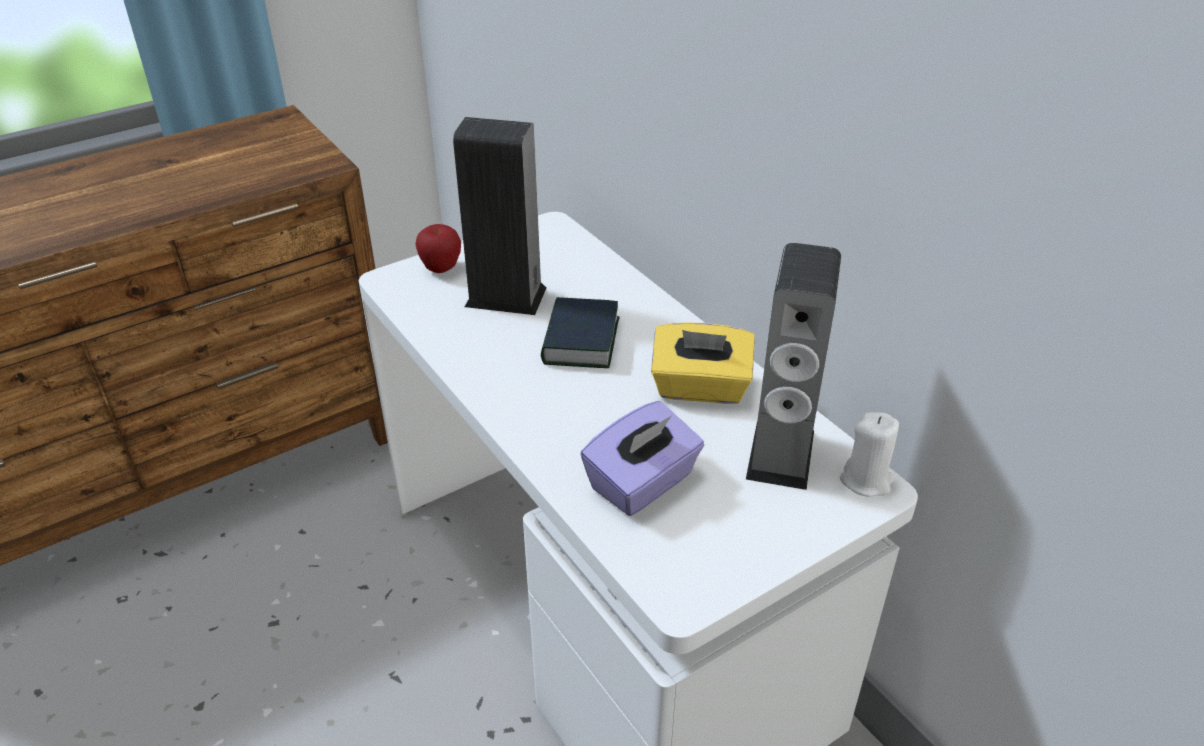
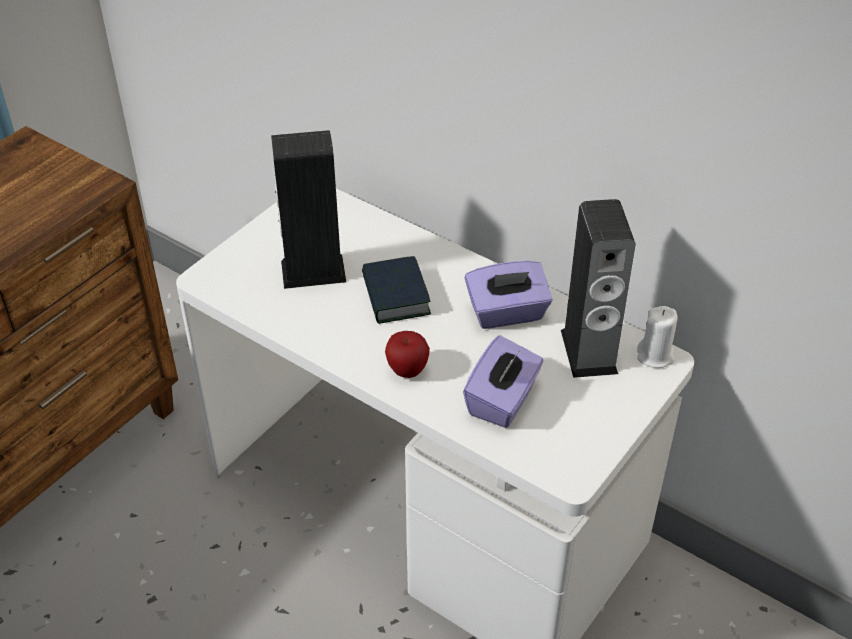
camera: 20 degrees left, 5 degrees up
apple [415,224,461,273] -> apple moved to [385,331,430,378]
yellow tissue box [651,323,755,404] -> purple tissue box [465,261,552,329]

